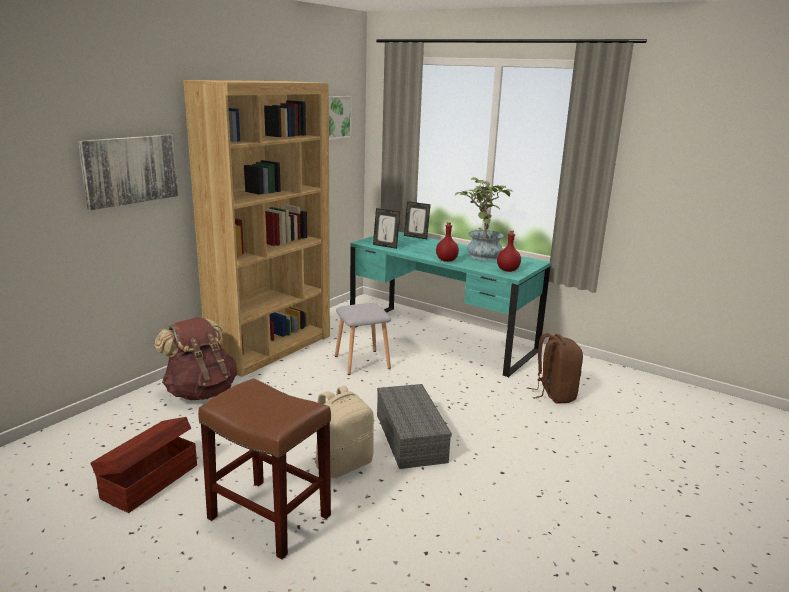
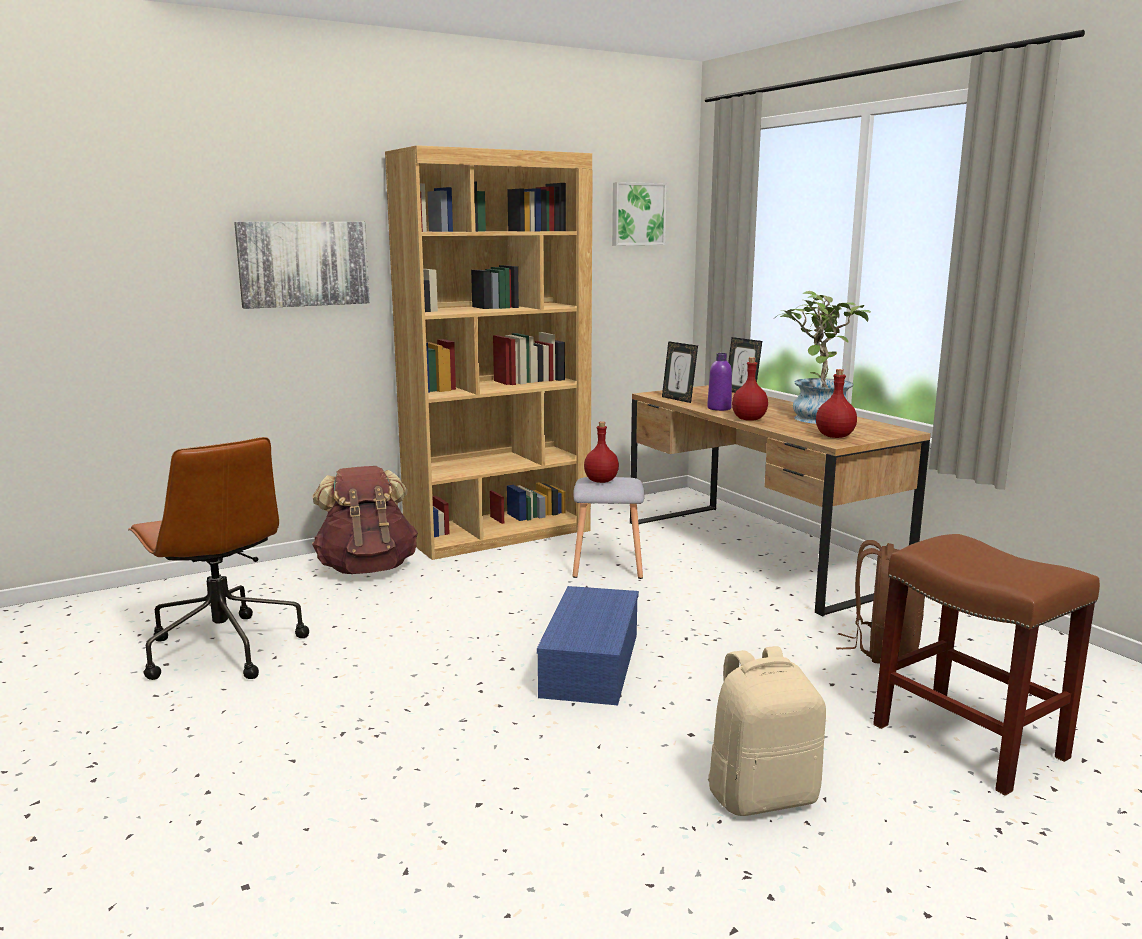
camera: 25 degrees right, 5 degrees down
brown storage box [90,417,197,513] -> brown office chair [128,437,309,680]
brown stool [198,378,331,560] -> brown stool moved to [873,534,1100,796]
beige backpack [314,386,374,478] -> beige backpack moved to [708,646,826,816]
turquoise desk [350,232,551,377] -> brown desk [630,385,931,616]
grey storage box [377,384,452,469] -> blue storage box [537,586,639,705]
none -> red bottle [584,421,619,483]
none -> purple bottle [707,353,732,411]

